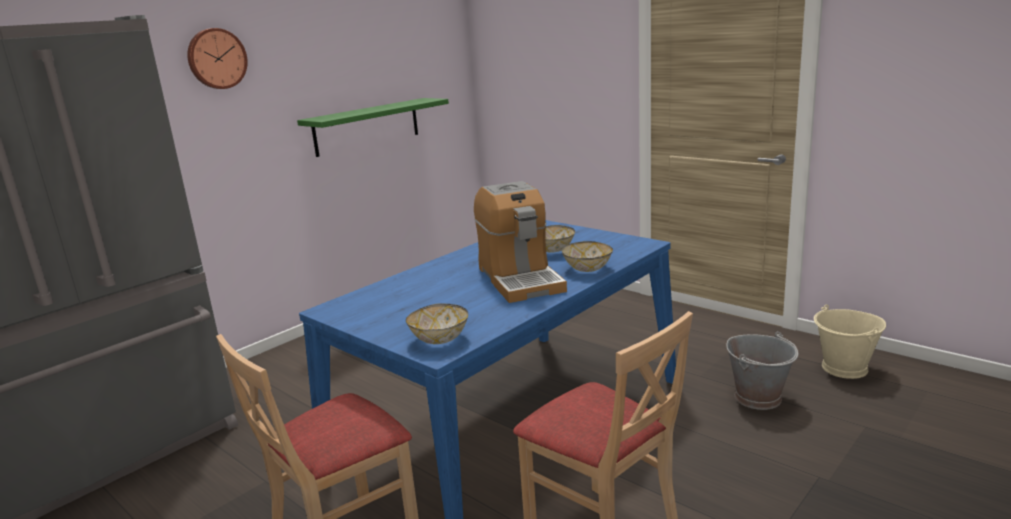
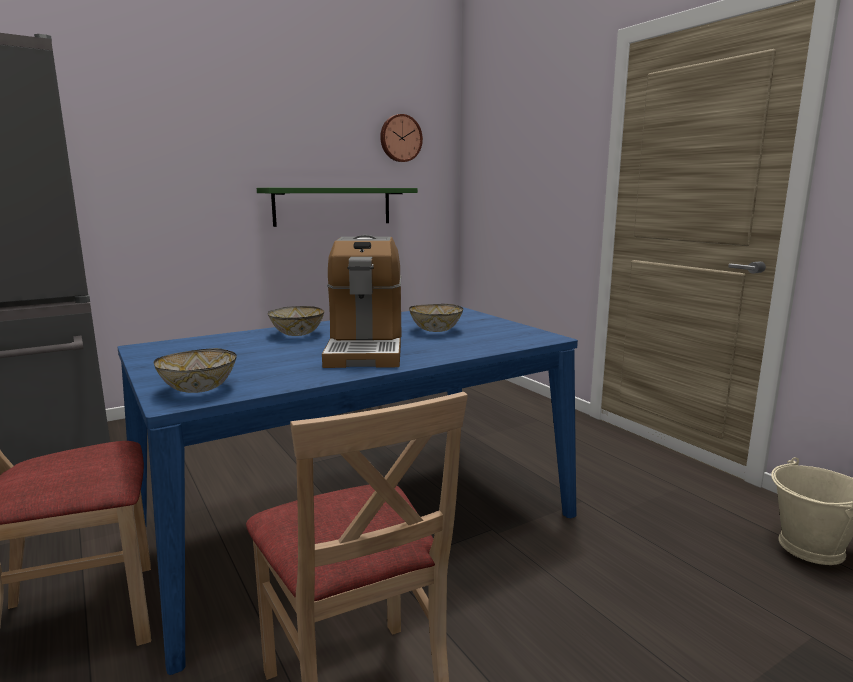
camera: 15 degrees right, 5 degrees down
wall clock [187,28,248,89] -> wall clock moved to [380,114,423,162]
bowl [562,241,613,272] -> bowl moved to [267,306,324,336]
grey bucket [726,331,798,410] -> none

